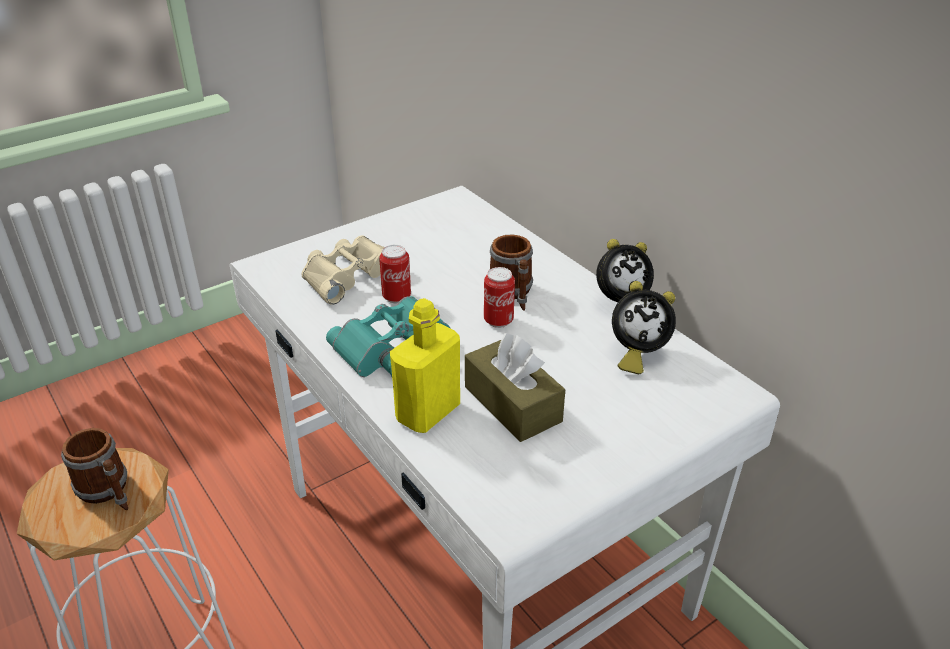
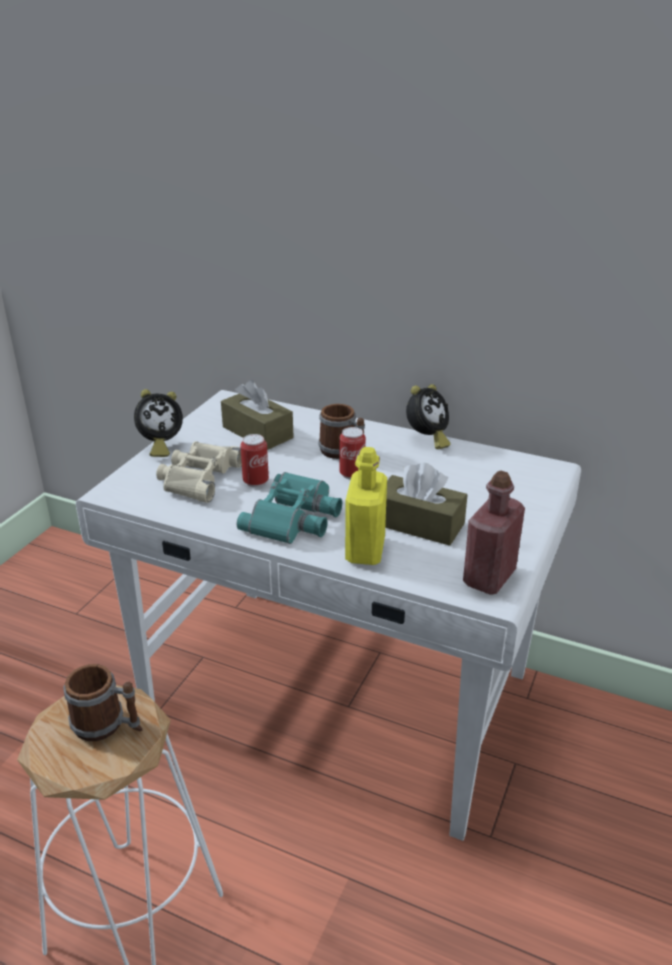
camera: 30 degrees left, 5 degrees down
alarm clock [612,281,676,374] -> alarm clock moved to [134,389,183,457]
none -> brown tissue box [221,380,293,450]
none -> red bottle [463,471,525,595]

